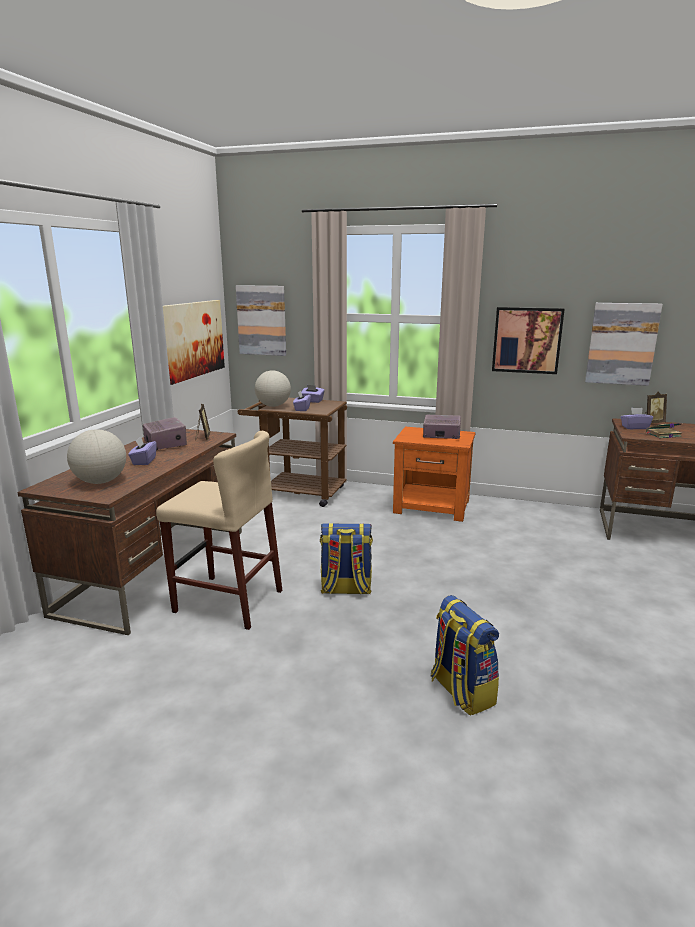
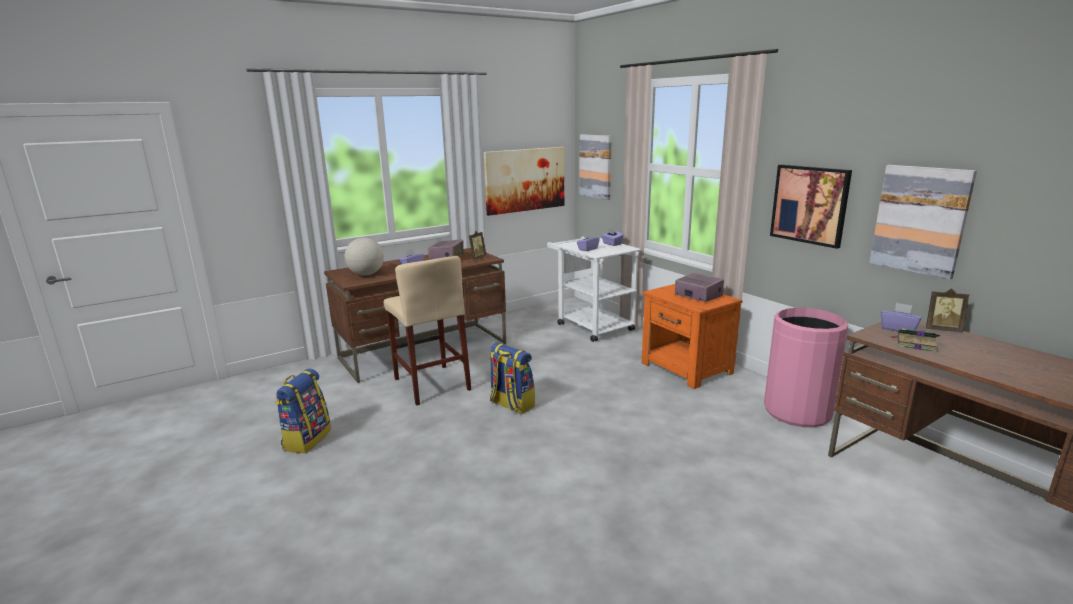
camera: 40 degrees right, 0 degrees up
brown cart [238,398,347,507] -> white cart [547,237,641,342]
globe [255,370,291,407] -> none
backpack [430,595,499,716] -> backpack moved to [275,369,331,453]
none -> pink trash can [764,308,848,427]

